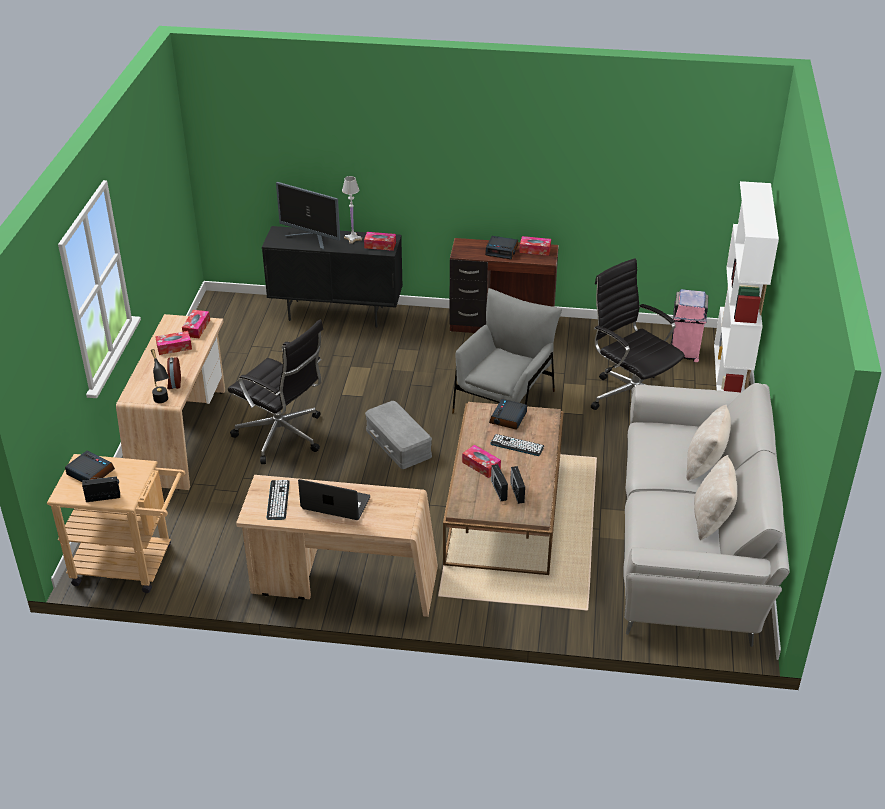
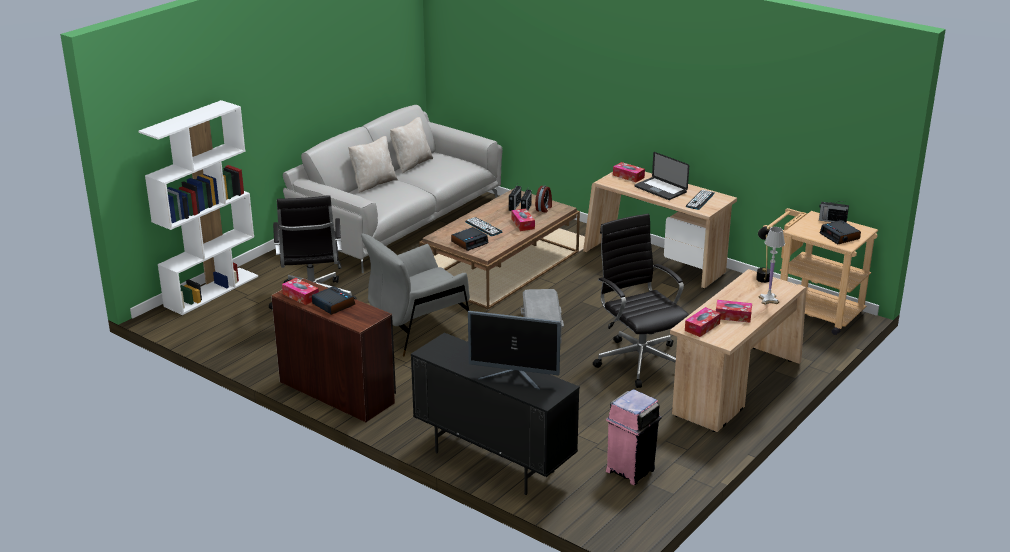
camera: 150 degrees left, 10 degrees down
alarm clock [167,357,181,389] -> alarm clock moved to [535,185,552,213]
monitor [276,182,340,250] -> monitor turned 135 degrees clockwise [468,311,561,390]
white table lamp [342,176,362,244] -> white table lamp moved to [758,227,785,305]
tissue box [364,232,396,251] -> tissue box moved to [613,162,645,183]
pink trash can [671,289,709,362] -> pink trash can moved to [606,389,661,485]

